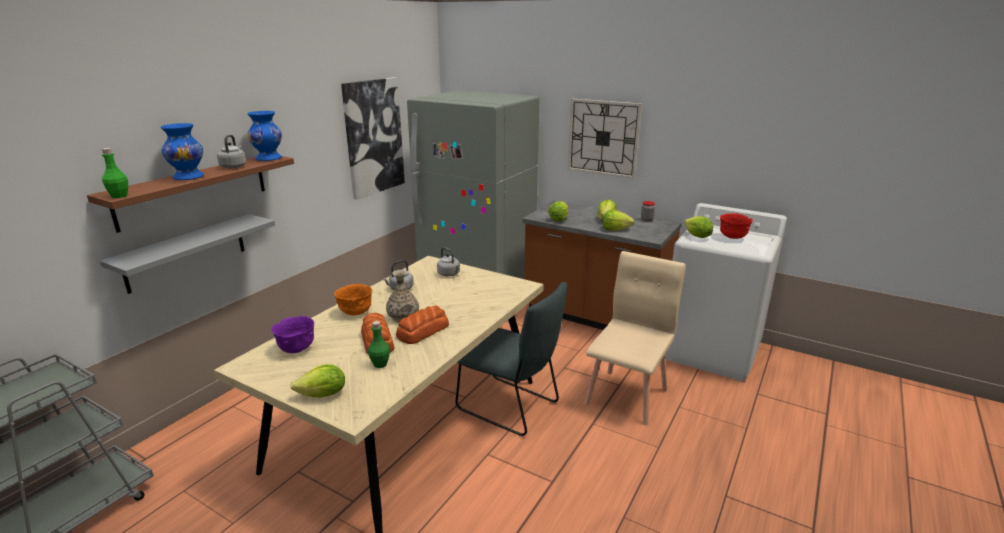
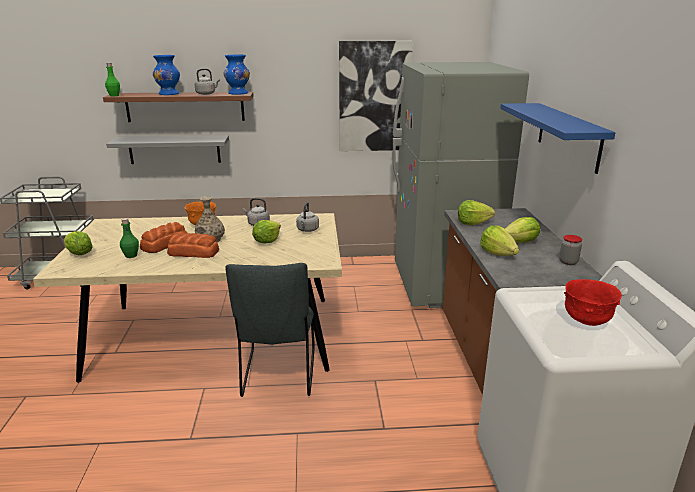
camera: 55 degrees right, 0 degrees up
purple bowl [271,316,314,353] -> none
wall clock [568,99,642,179] -> blue shelf [500,103,615,174]
beige chair [584,251,686,426] -> none
lettuce [684,216,713,238] -> lettuce moved to [252,220,281,243]

